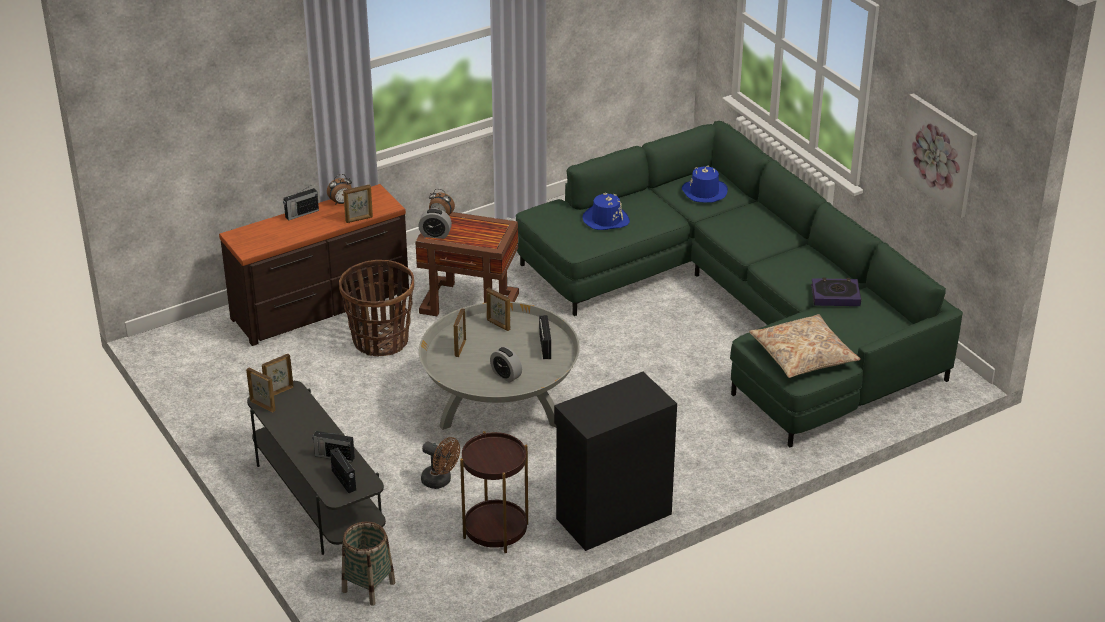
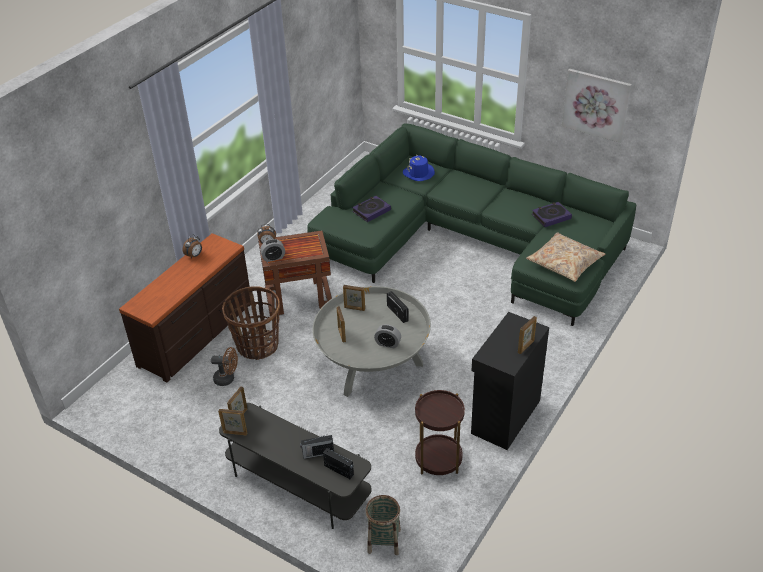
camera: 25 degrees left, 5 degrees up
radio [283,186,319,221] -> none
picture frame [343,184,373,223] -> picture frame moved to [518,316,537,354]
brown fan [421,437,460,489] -> brown fan moved to [211,347,238,386]
blue hat [583,193,630,230] -> book [352,196,391,222]

